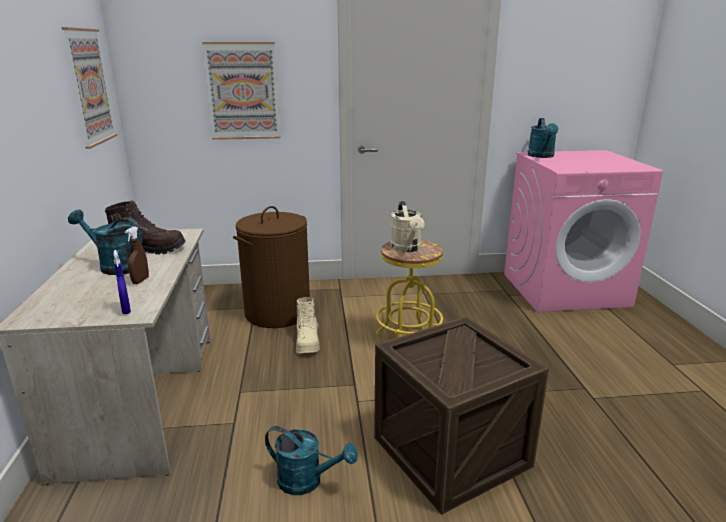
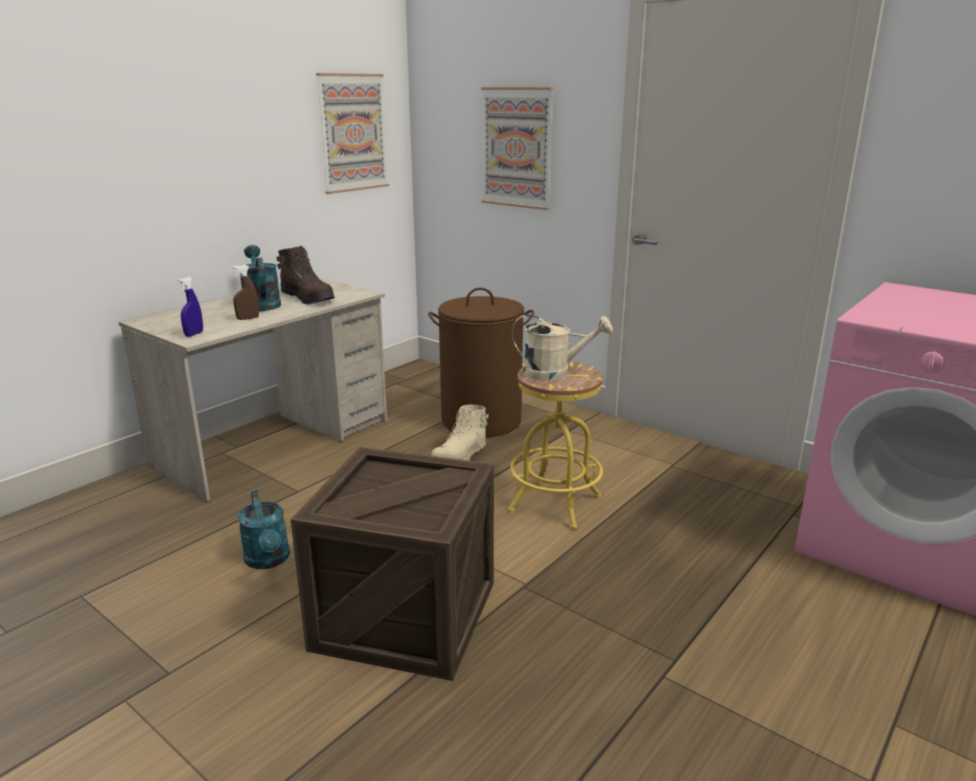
camera: 45 degrees right, 0 degrees up
beige watering can [390,201,425,252] -> beige watering can turned 120 degrees counterclockwise [512,314,613,380]
turquoise watering can [528,118,558,158] -> none

